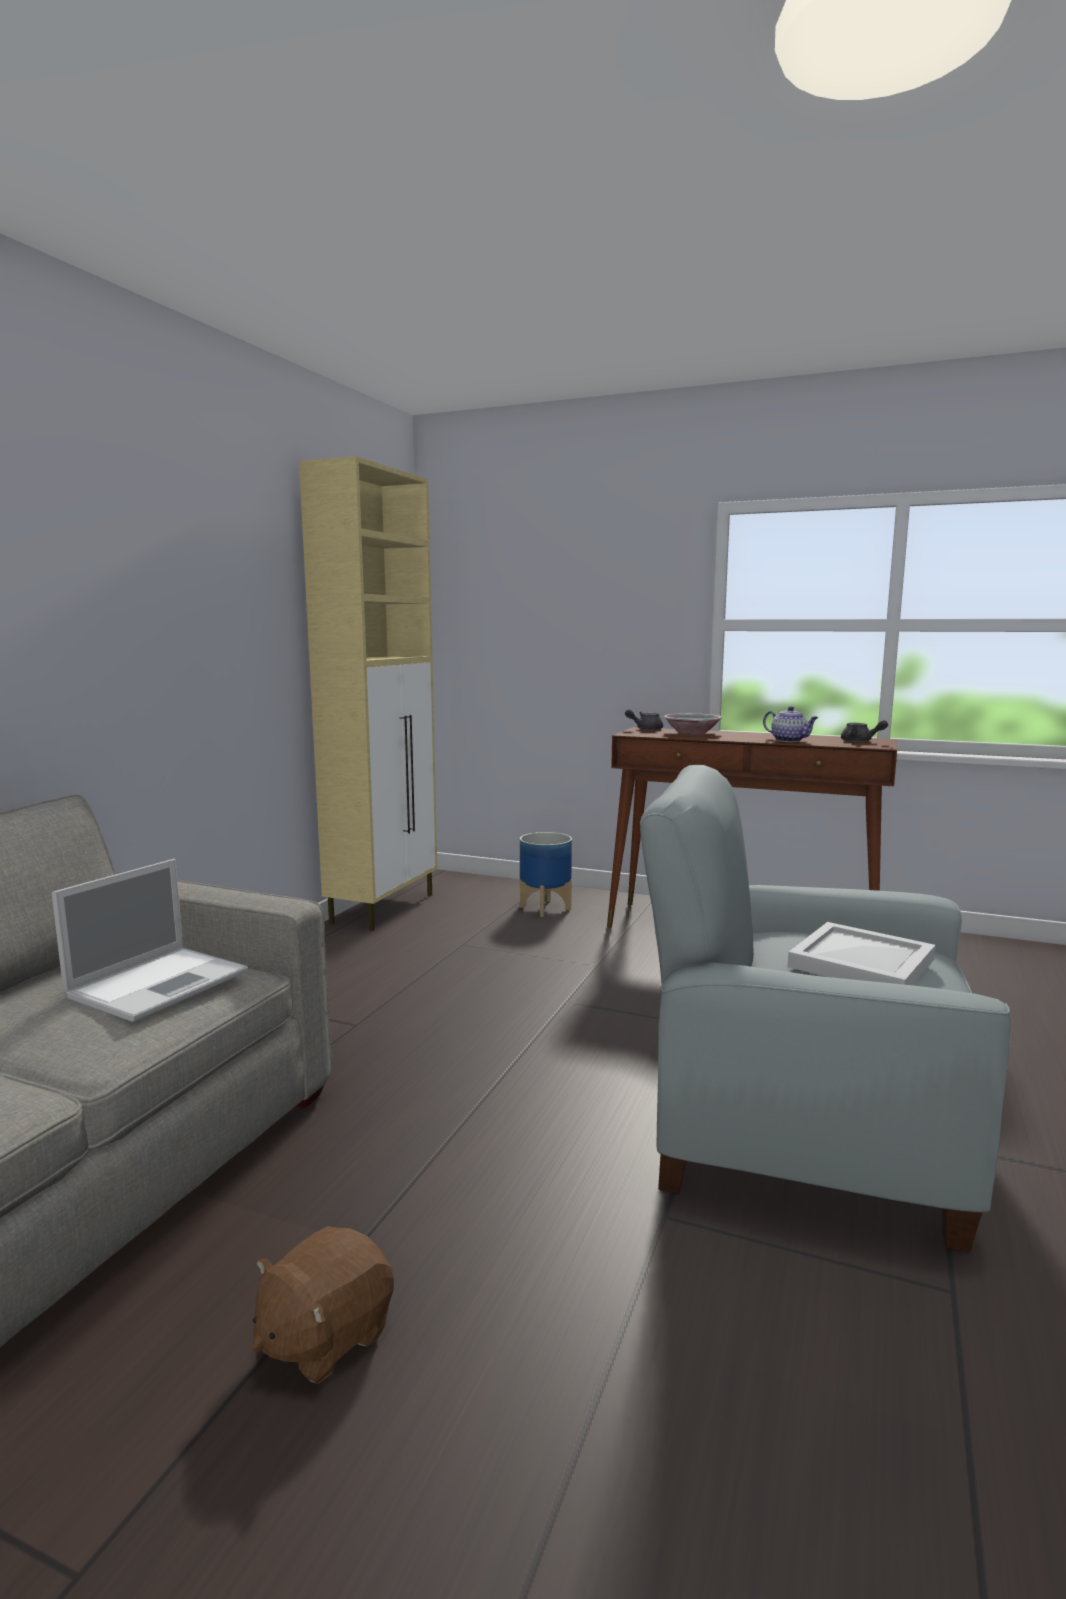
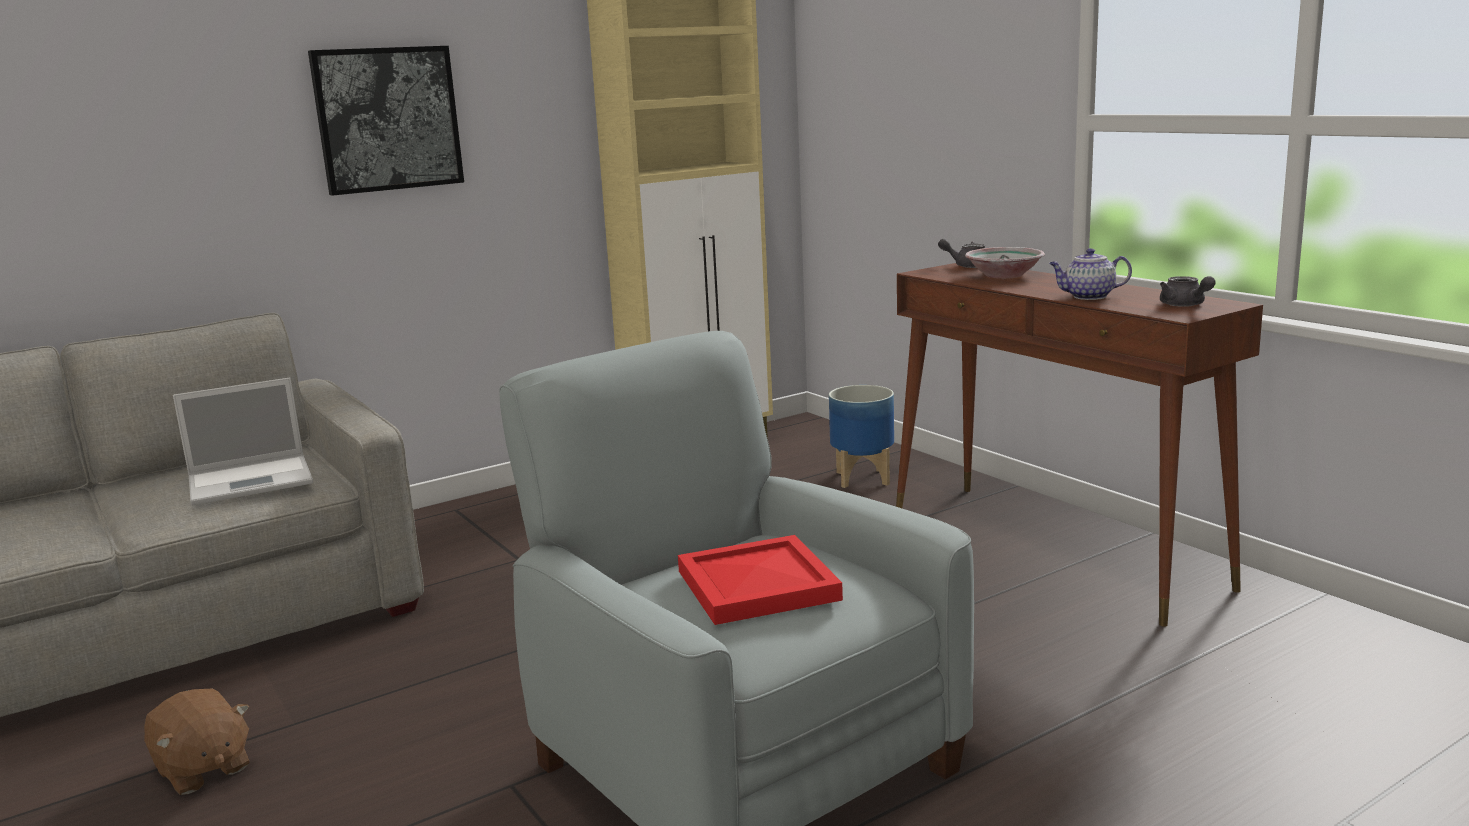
camera: 35 degrees right, 5 degrees up
brown plush toy [252,1226,394,1384] -> brown plush toy turned 120 degrees counterclockwise [144,688,250,795]
teapot [763,706,818,742] -> teapot turned 105 degrees clockwise [1049,248,1132,300]
white tray [788,922,936,986] -> red tray [678,535,843,625]
none -> picture [308,46,464,196]

